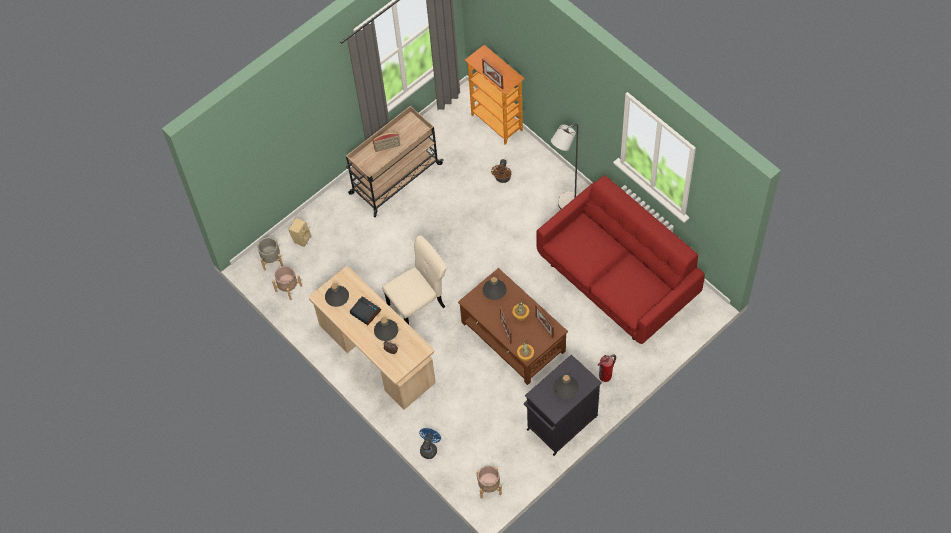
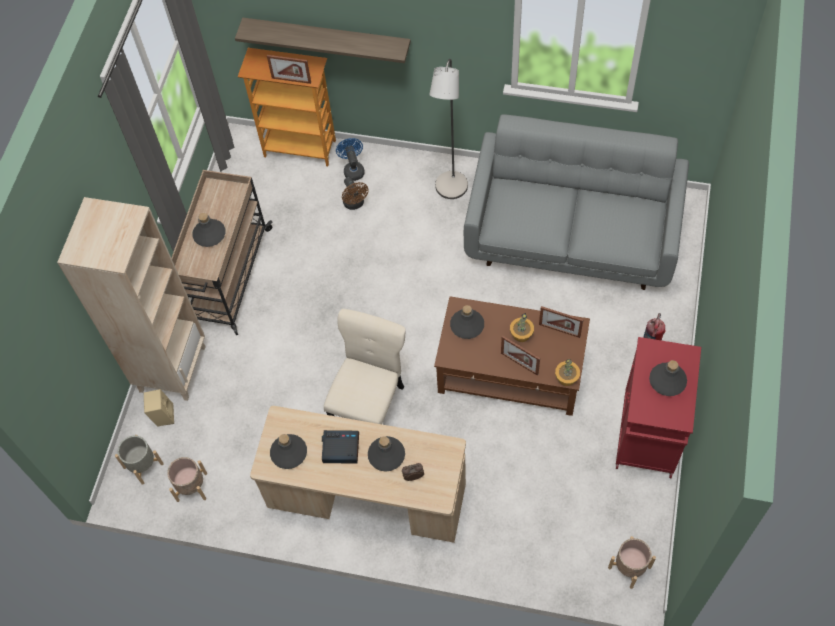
camera: 35 degrees left, 0 degrees up
radio [373,132,400,152] -> grey bottle [192,213,226,247]
blue fan [419,428,441,459] -> blue fan moved to [336,138,365,181]
black cabinet [524,354,602,456] -> red cabinet [615,337,701,478]
red sofa [536,176,705,344] -> grey sofa [464,114,689,290]
none -> beige bookcase [57,197,206,401]
none -> shelf [235,17,411,63]

